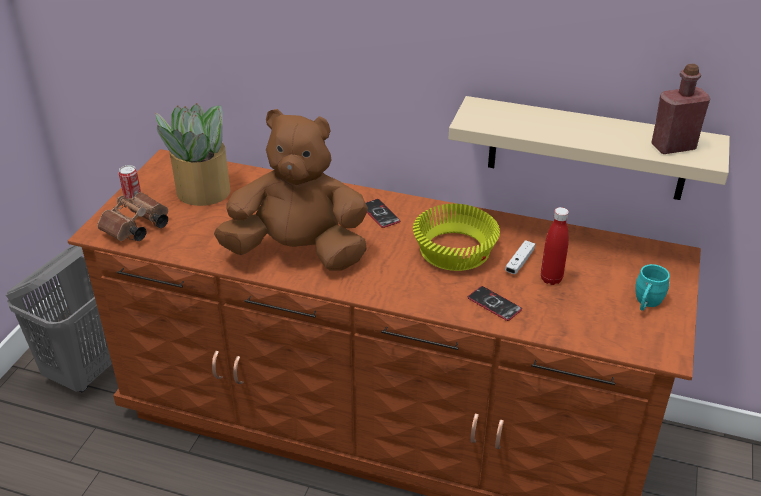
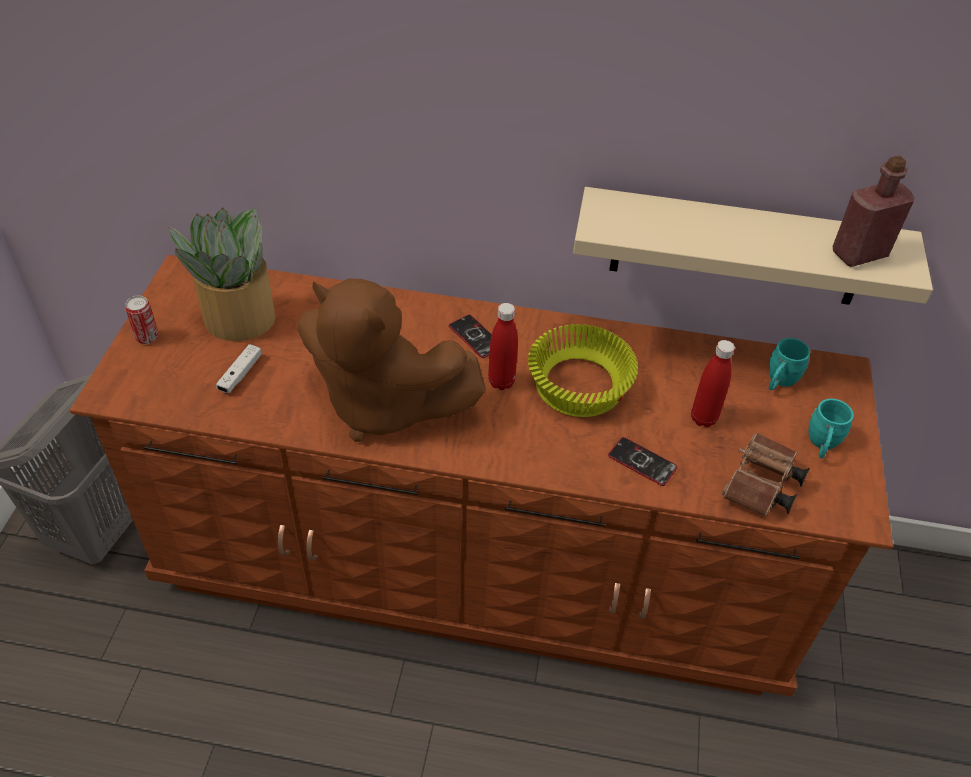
camera: 10 degrees left, 10 degrees up
brown binoculars [97,192,168,241] -> brown binoculars moved to [722,433,810,517]
brown plush toy [214,109,368,271] -> brown plush toy turned 150 degrees counterclockwise [298,279,486,442]
white game controller [505,240,535,274] -> white game controller moved to [216,344,262,393]
none -> red bottle [488,303,518,390]
none -> turquoise mug [769,338,810,390]

